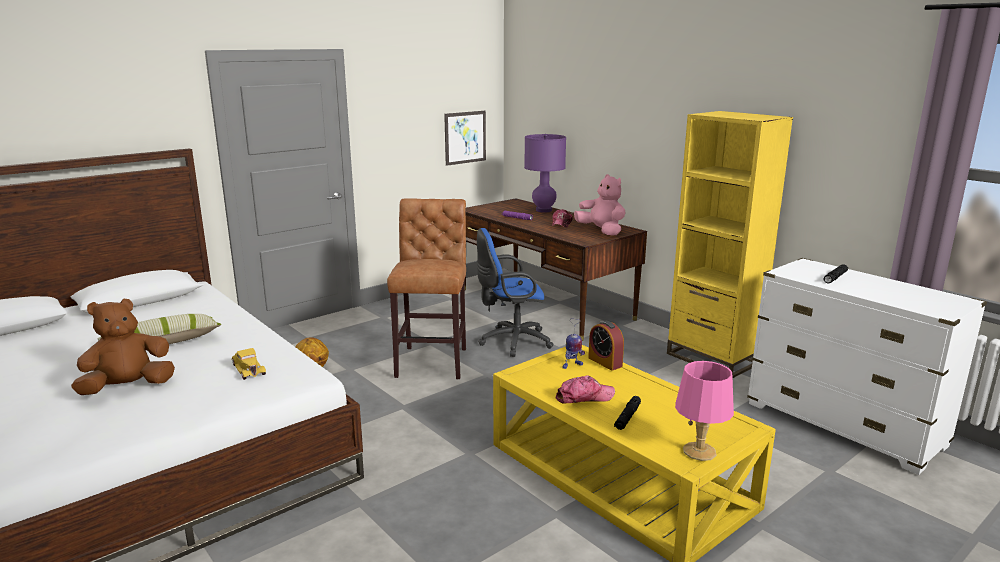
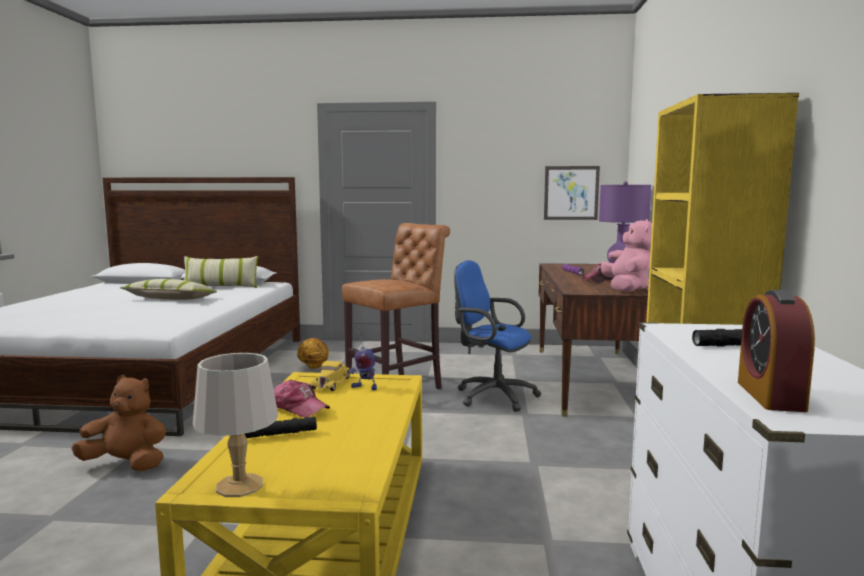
camera: 45 degrees right, 10 degrees down
brown plush toy [71,299,175,395] -> brown plush toy moved to [71,375,166,471]
yellow toy car [231,348,266,380] -> yellow toy car moved to [310,361,350,391]
alarm clock [588,321,624,371] -> alarm clock moved to [738,290,815,412]
pink table lamp [675,361,734,461] -> grey table lamp [193,353,278,497]
none -> pillow [184,256,258,288]

